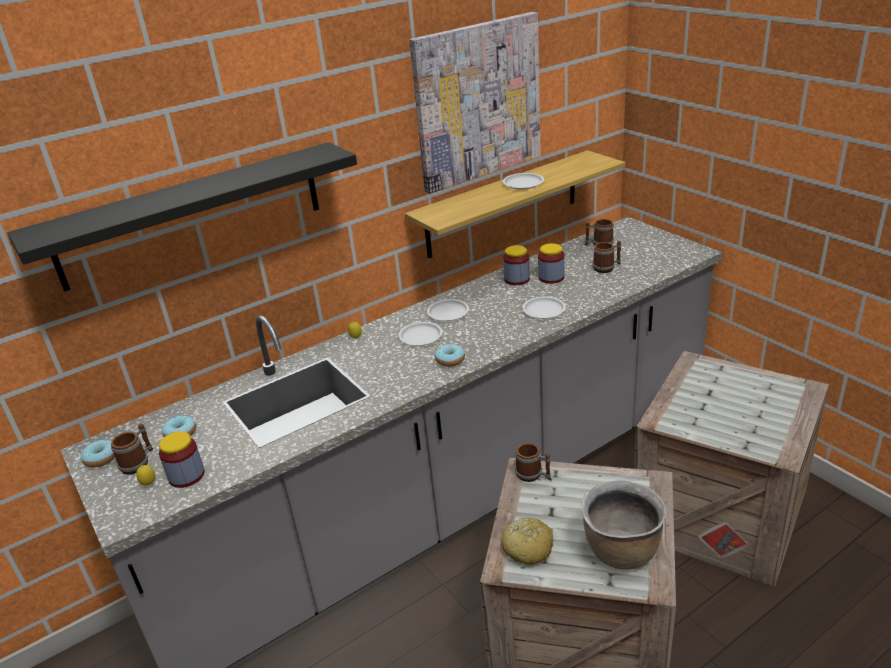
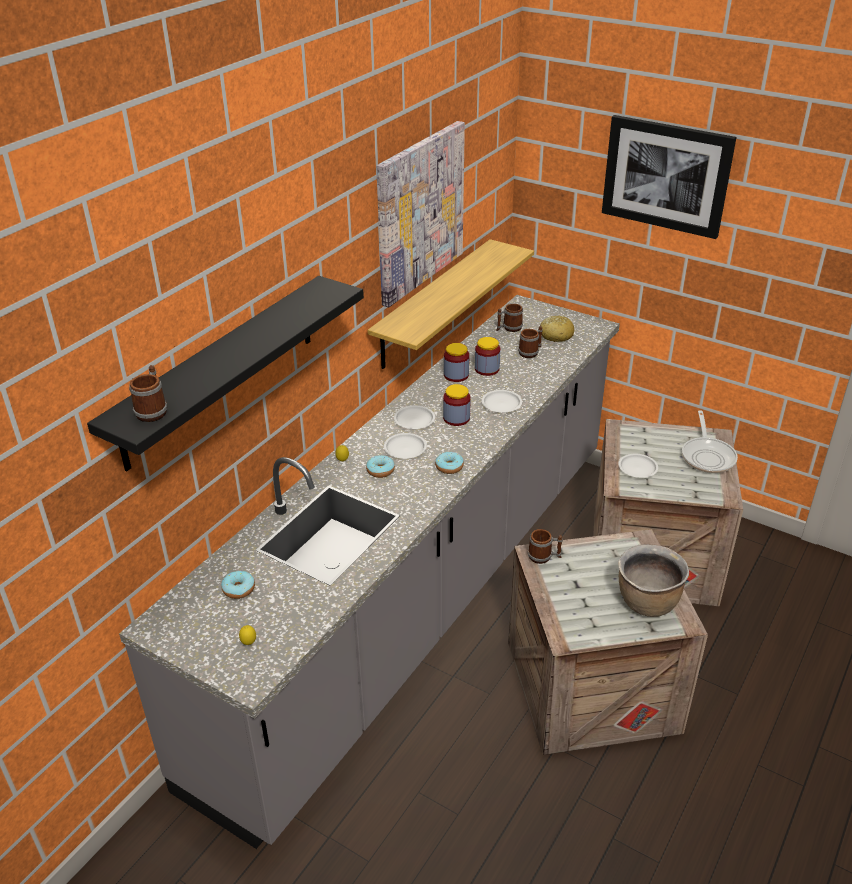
camera: 25 degrees left, 5 degrees up
donut [81,440,115,468] -> donut moved to [366,455,395,478]
mug [111,424,153,475] -> mug moved to [129,365,167,422]
jar [159,431,205,488] -> jar moved to [443,384,471,426]
bread [502,518,553,565] -> bread moved to [540,316,574,342]
white plate [503,173,544,189] -> white plate moved to [618,454,658,478]
none -> picture [602,115,736,239]
none -> frying pan [682,410,738,473]

